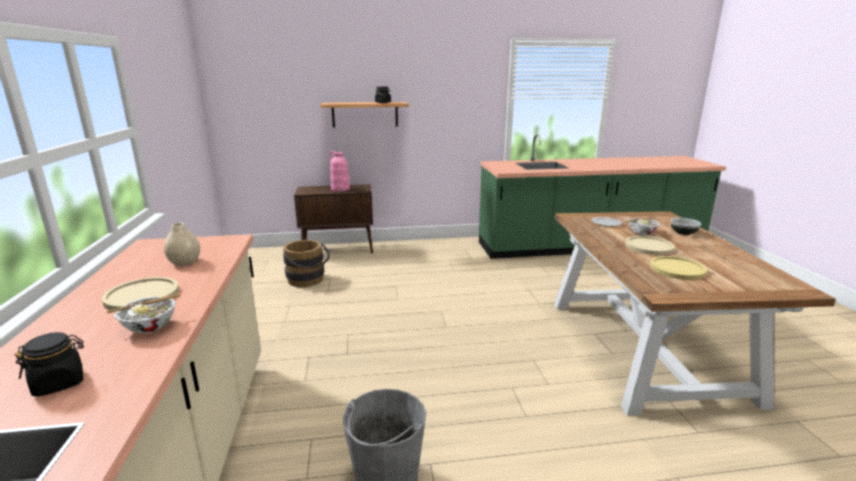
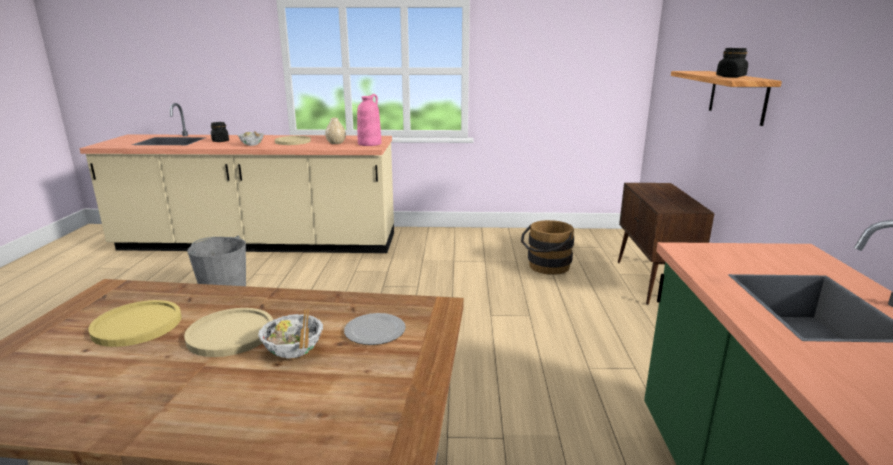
camera: 100 degrees right, 0 degrees up
pink vase [329,151,350,192] -> pink vase moved to [357,94,381,146]
bowl [671,218,701,235] -> none

